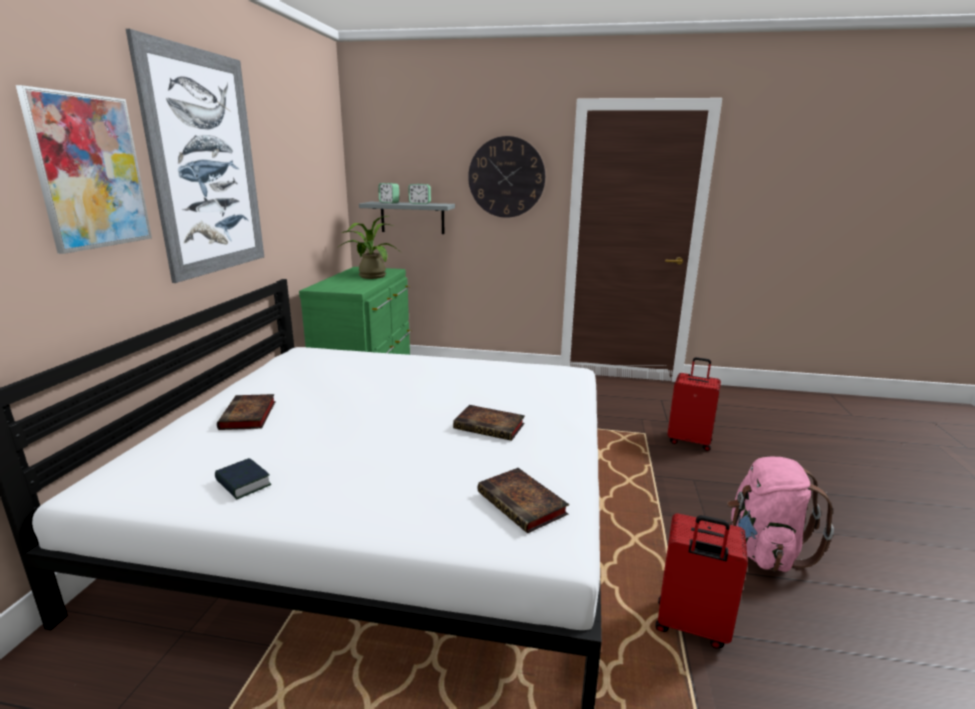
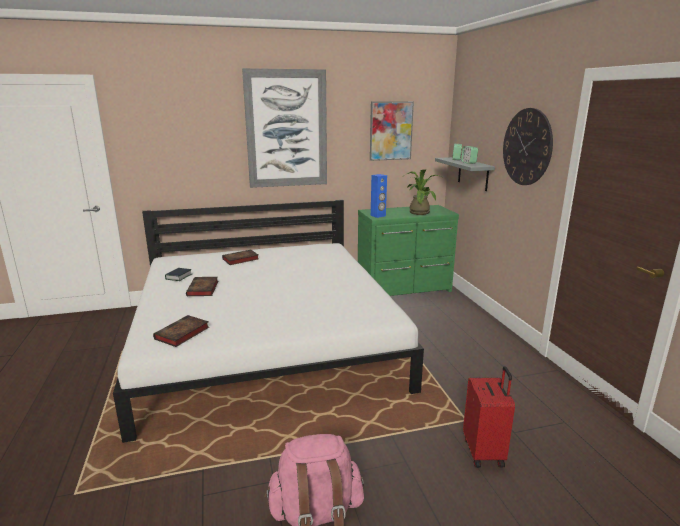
camera: 65 degrees right, 0 degrees up
picture [16,85,152,254] -> picture moved to [370,101,414,161]
book [453,405,525,441] -> book moved to [186,277,218,296]
red suitcase [655,514,748,648] -> none
none -> blue speaker [371,174,387,218]

